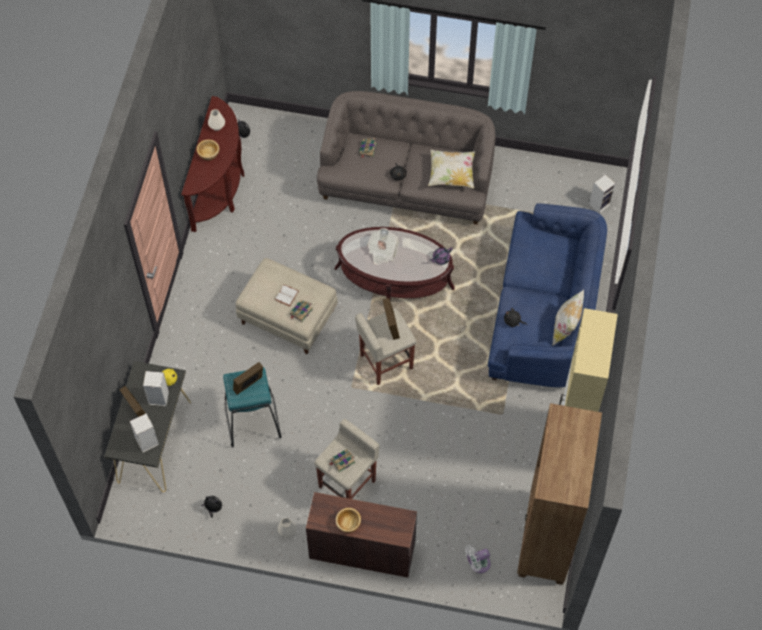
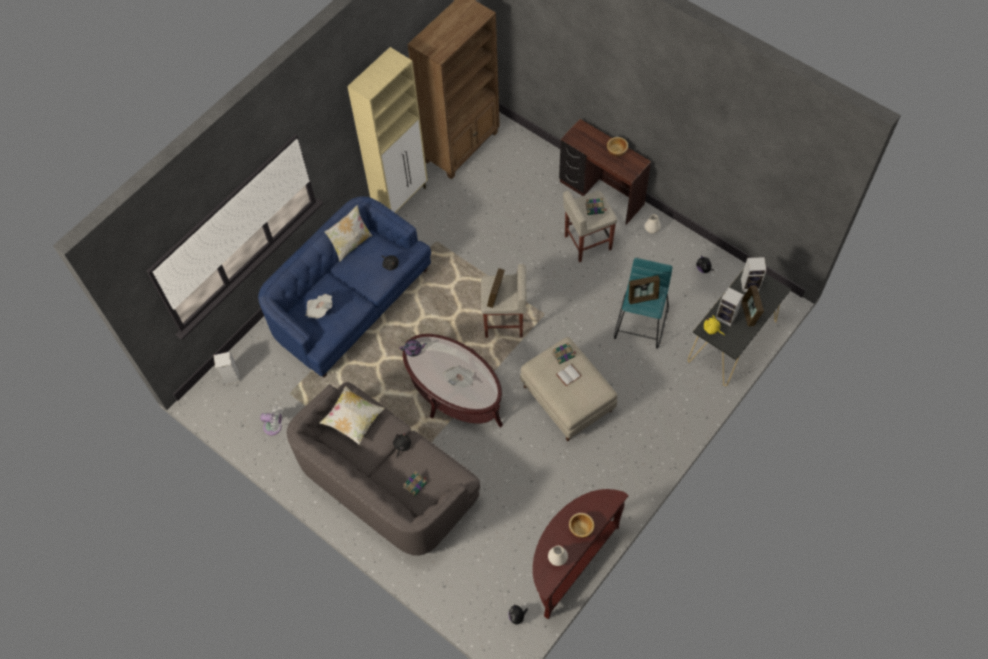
camera: 150 degrees left, 0 degrees up
white fan [465,545,491,573] -> white fan moved to [260,406,283,435]
none -> newspaper [305,294,333,319]

